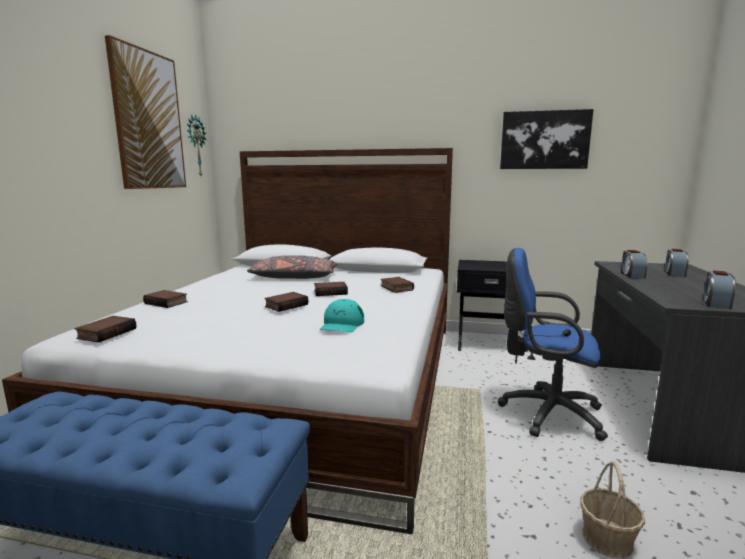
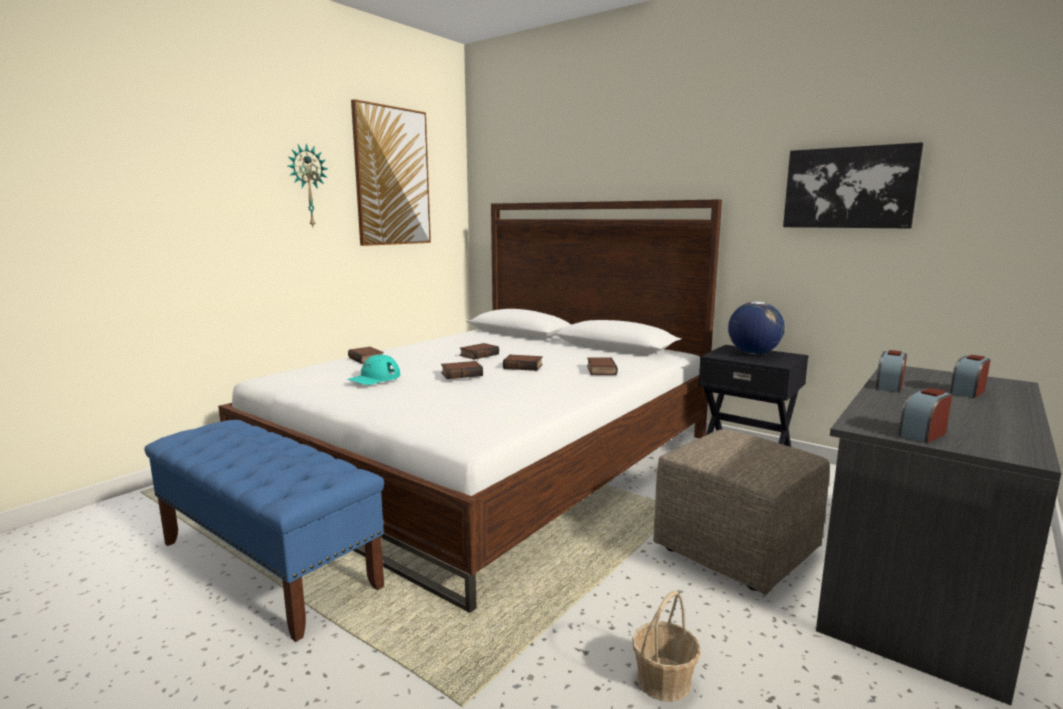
camera: 25 degrees right, 0 degrees up
book [75,316,137,343] -> book moved to [460,343,499,360]
wall clock [187,114,206,176] -> wall clock moved to [288,143,327,227]
grey pillow [247,255,338,279] -> none
turquoise cap [320,299,364,332] -> turquoise cap moved to [347,355,400,385]
blue office chair [498,248,608,441] -> beige ottoman [653,429,830,595]
none -> globe [728,301,785,354]

